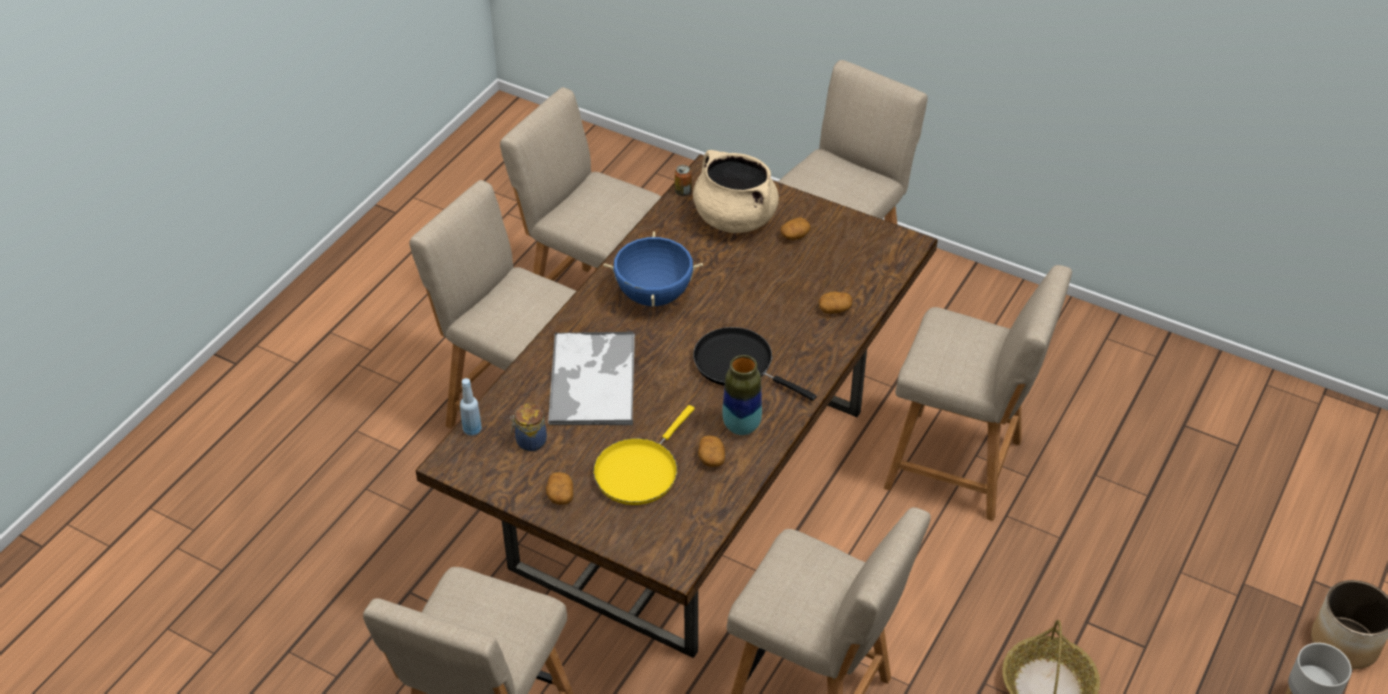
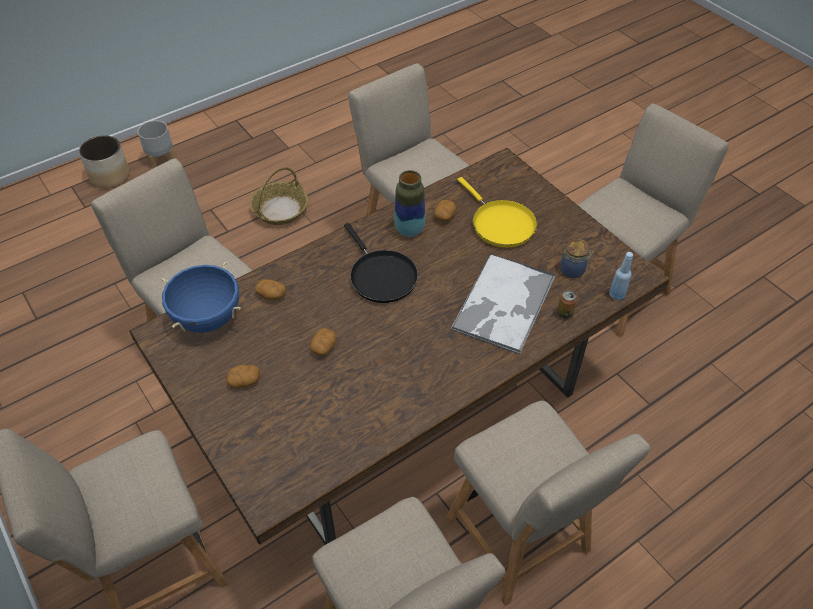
camera: 155 degrees left, 5 degrees up
potato [546,472,573,505] -> potato moved to [310,328,336,355]
yellow frying pan [593,405,695,505] -> yellow frying pan turned 90 degrees clockwise [457,177,537,247]
blue cooking pot [603,231,703,306] -> blue cooking pot moved to [161,262,241,333]
can [675,165,692,196] -> can moved to [557,290,577,319]
beige cooking pot [693,150,779,233] -> none

